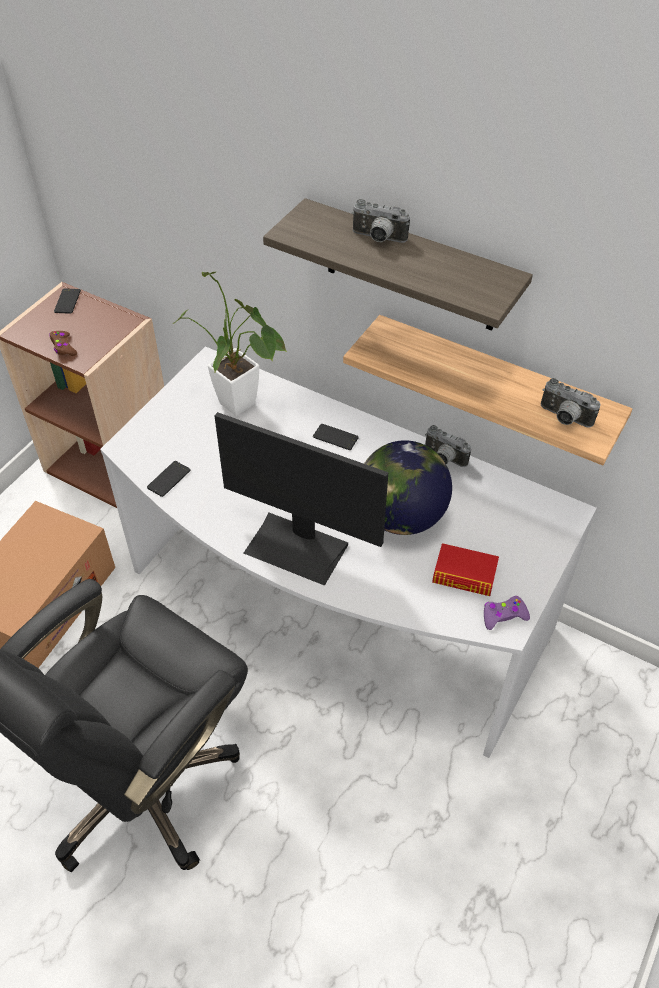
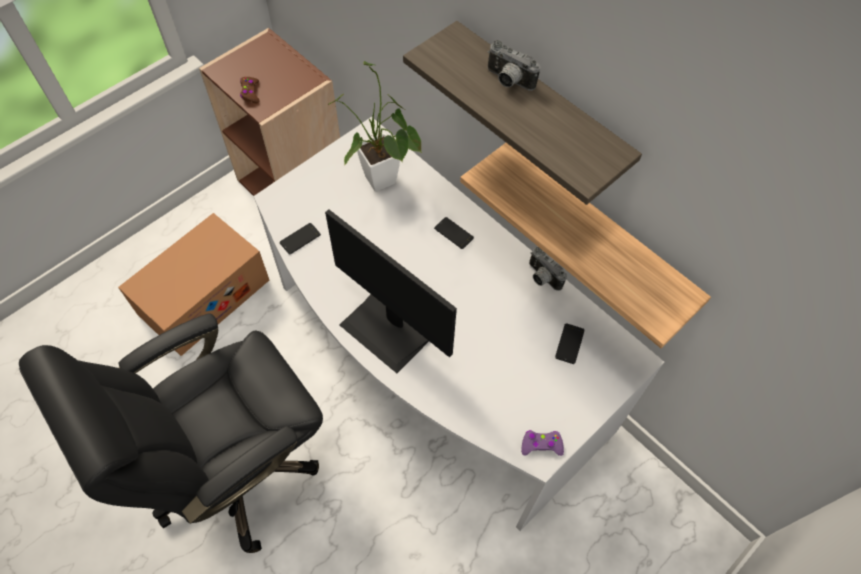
camera: 15 degrees right, 10 degrees up
phone [54,288,81,314] -> phone moved to [555,323,584,364]
globe [364,440,452,535] -> none
book [432,543,499,596] -> none
camera [541,378,600,428] -> none

